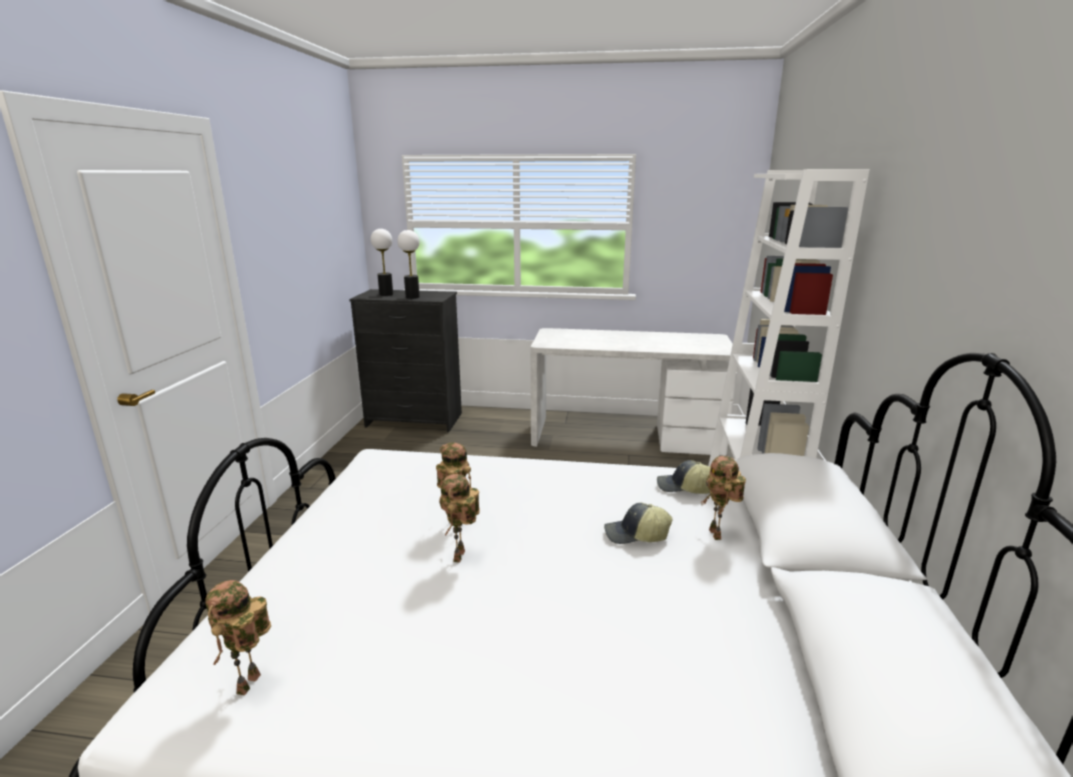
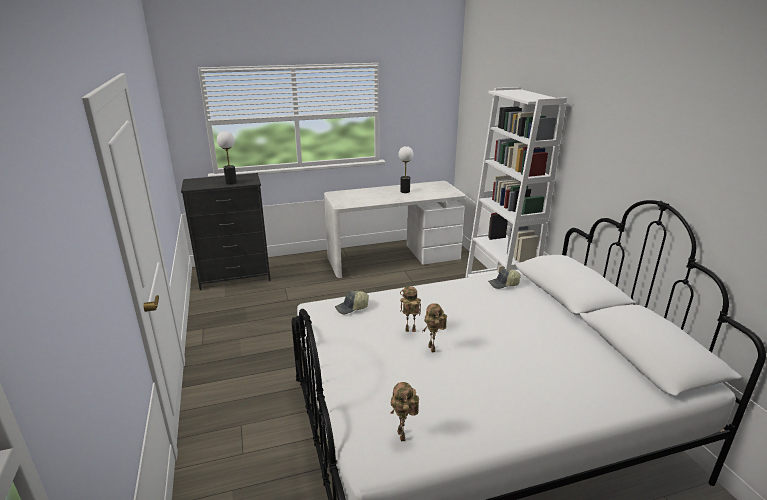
camera: 25 degrees left, 5 degrees up
table lamp [371,229,393,296] -> table lamp moved to [398,146,413,193]
cap [604,503,672,544] -> cap moved to [335,291,369,314]
toy robot [701,456,746,540] -> none

